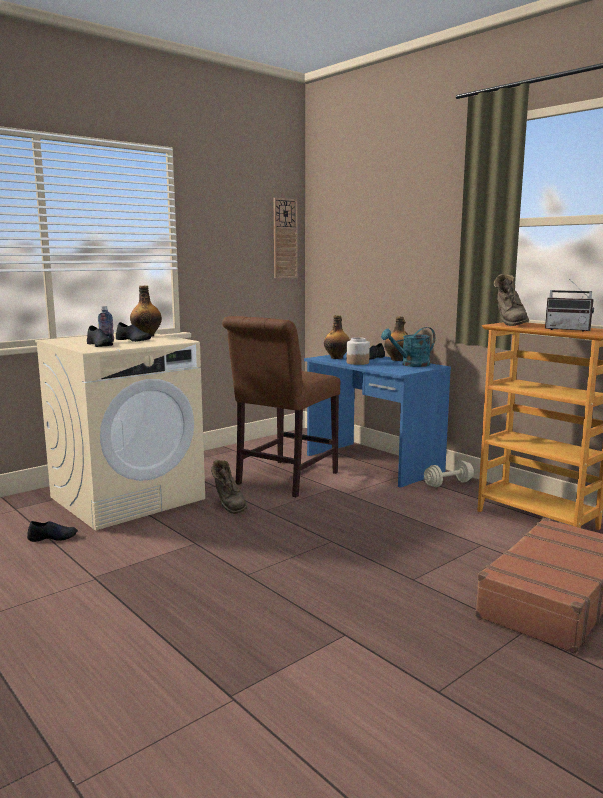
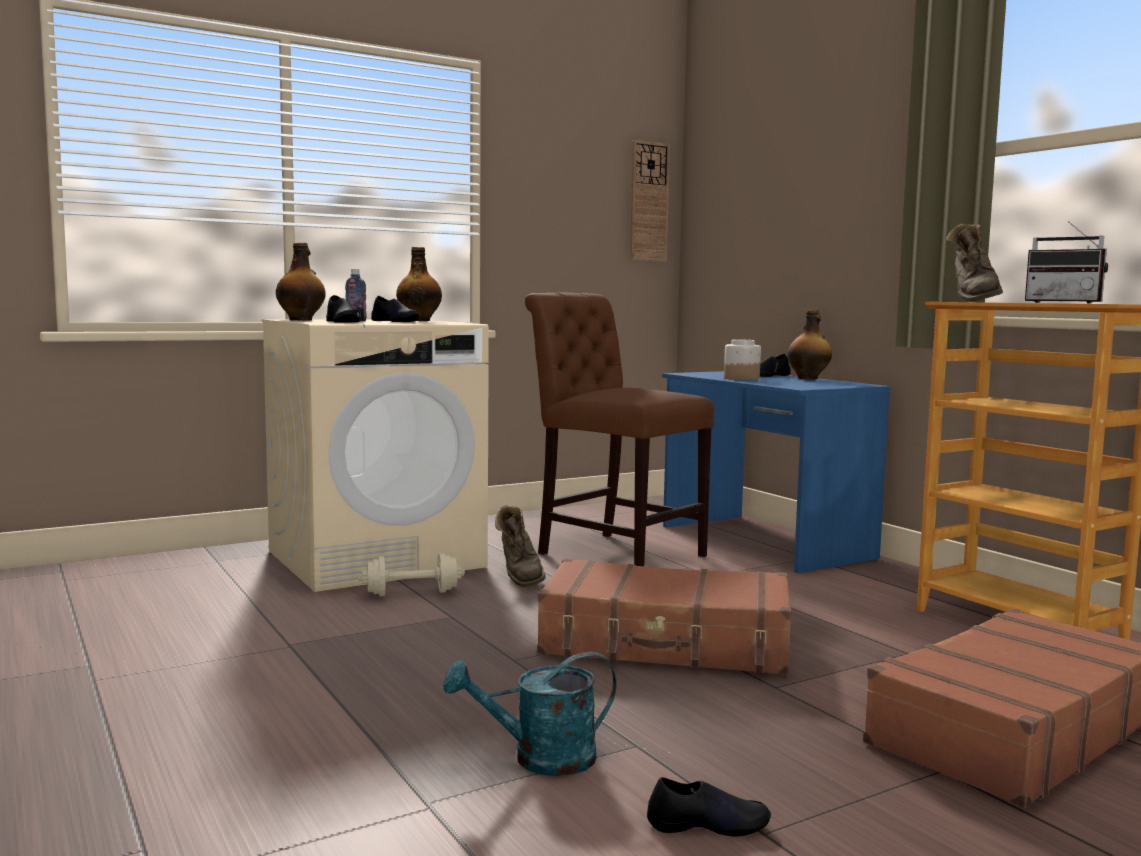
camera: 10 degrees right, 5 degrees down
black shoe [27,521,78,542] -> black shoe moved to [647,777,771,837]
brown chair [222,316,340,497] -> brown chair turned 90 degrees clockwise [525,292,714,566]
bottle [324,315,350,359] -> bottle moved to [276,243,326,320]
turquoise watering can [381,327,435,367] -> turquoise watering can moved to [443,652,617,776]
beige dumbbell [424,461,474,487] -> beige dumbbell moved to [358,553,465,596]
none -> brown suitcase [537,558,791,675]

